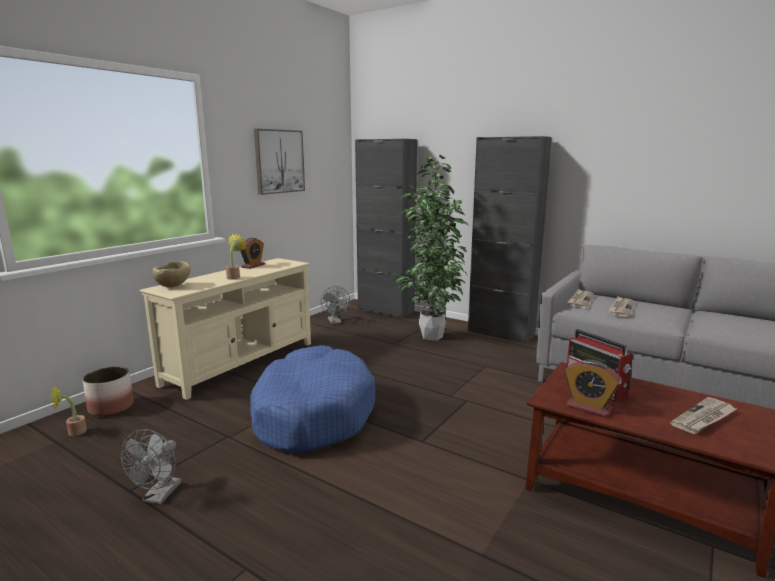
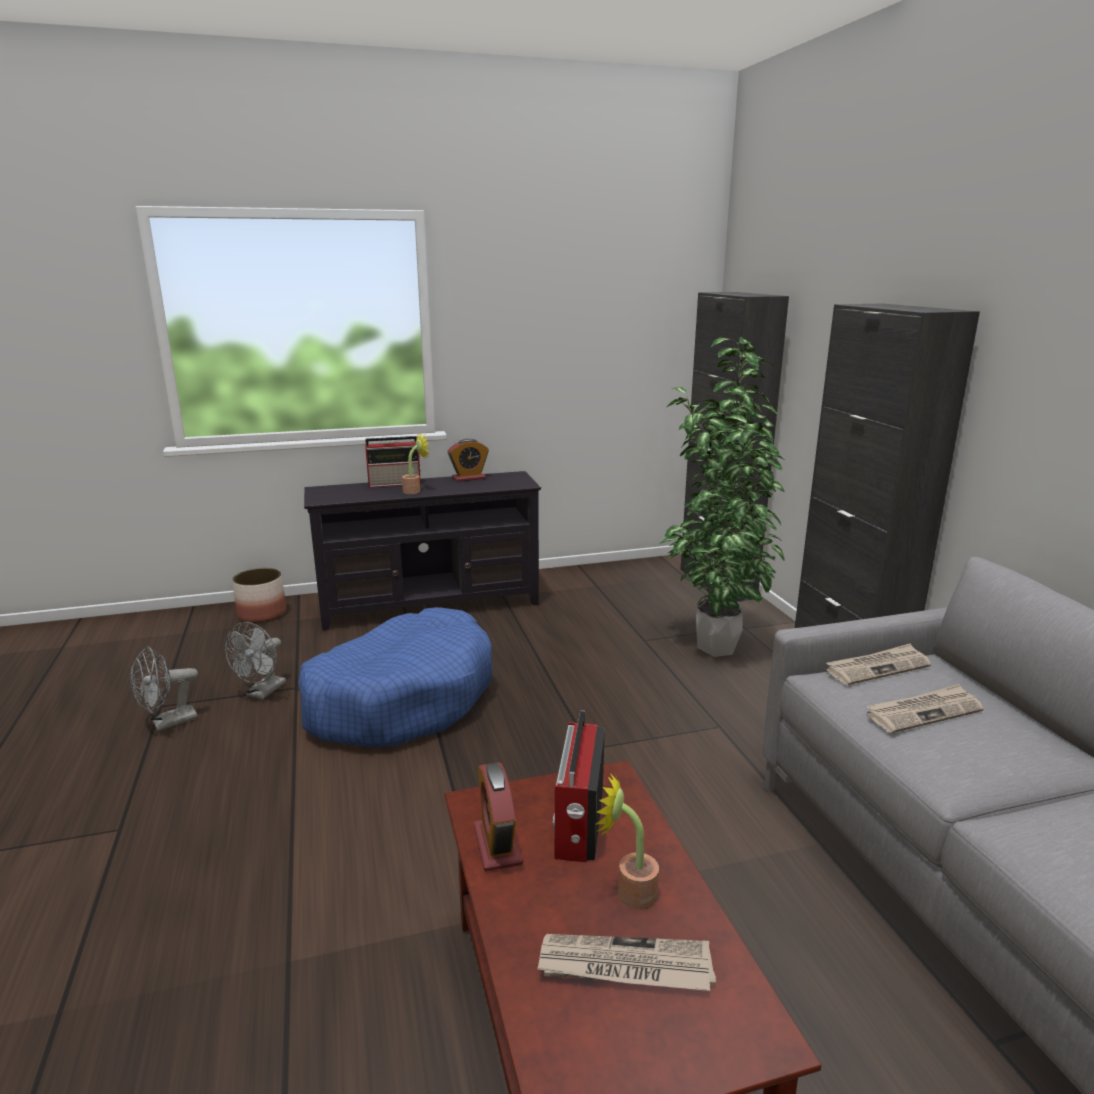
camera: 40 degrees right, 5 degrees up
potted plant [50,385,87,436] -> potted plant moved to [596,773,659,910]
beige tv stand [139,258,311,400] -> black tv stand [304,471,542,630]
beige bowl [152,261,191,288] -> none
picture [254,129,305,195] -> none
grey fan [321,286,350,324] -> grey fan moved to [225,622,286,700]
none -> radio [365,436,421,488]

